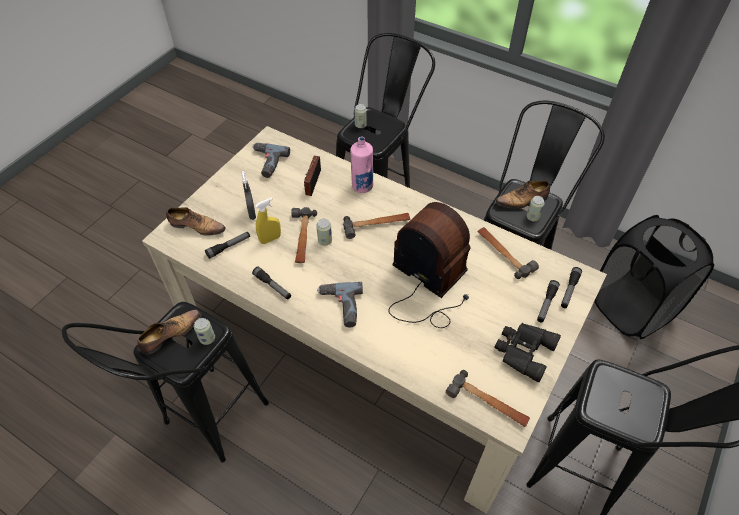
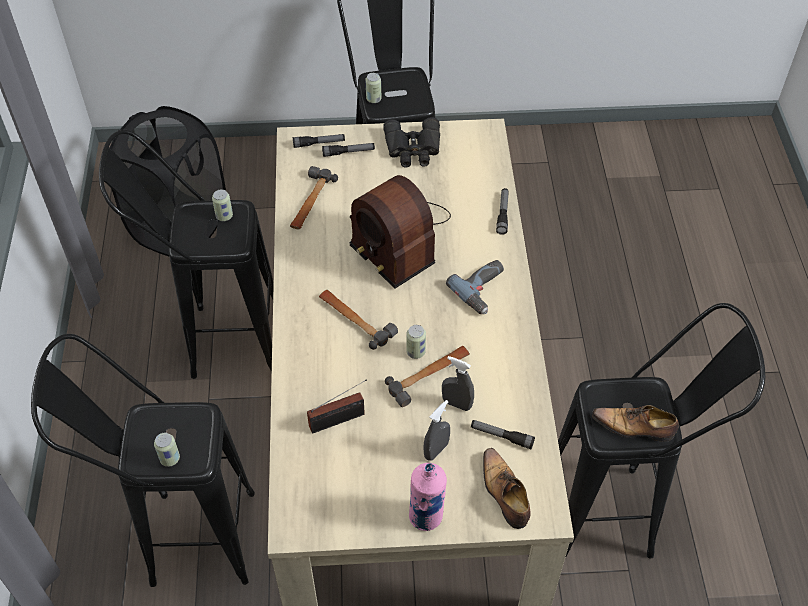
camera: 125 degrees left, 0 degrees up
can [194,318,215,345] -> can moved to [366,73,381,103]
power drill [252,143,290,178] -> none
flashlight [252,267,291,300] -> flashlight moved to [496,188,509,235]
yellow spray bottle [255,198,281,244] -> grey spray bottle [442,356,474,411]
pink bottle [350,136,373,193] -> pink bottle moved to [409,463,447,531]
radio [388,202,471,328] -> radio turned 45 degrees counterclockwise [349,175,451,288]
hammer [446,370,530,427] -> none
shoe [495,180,550,209] -> none

